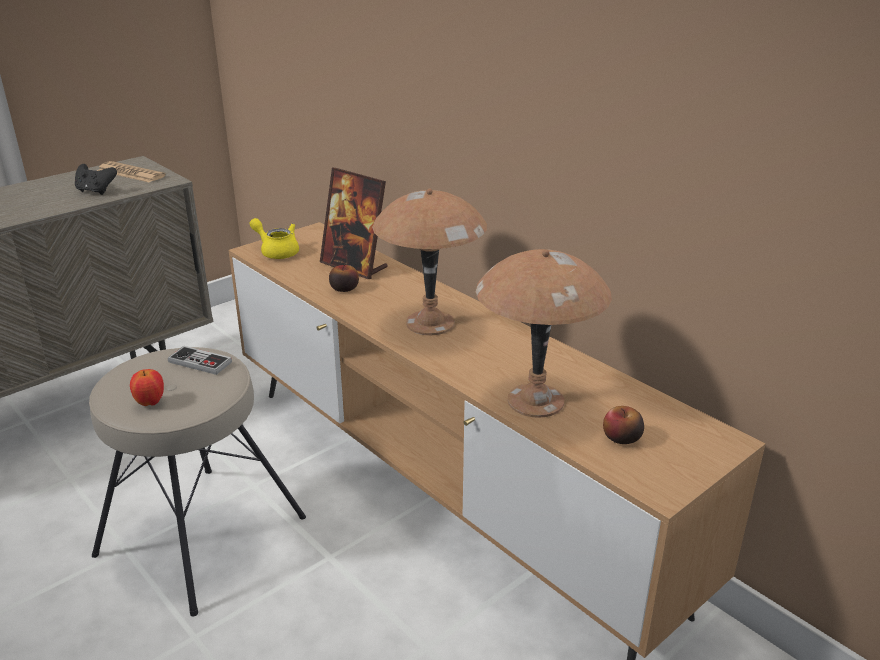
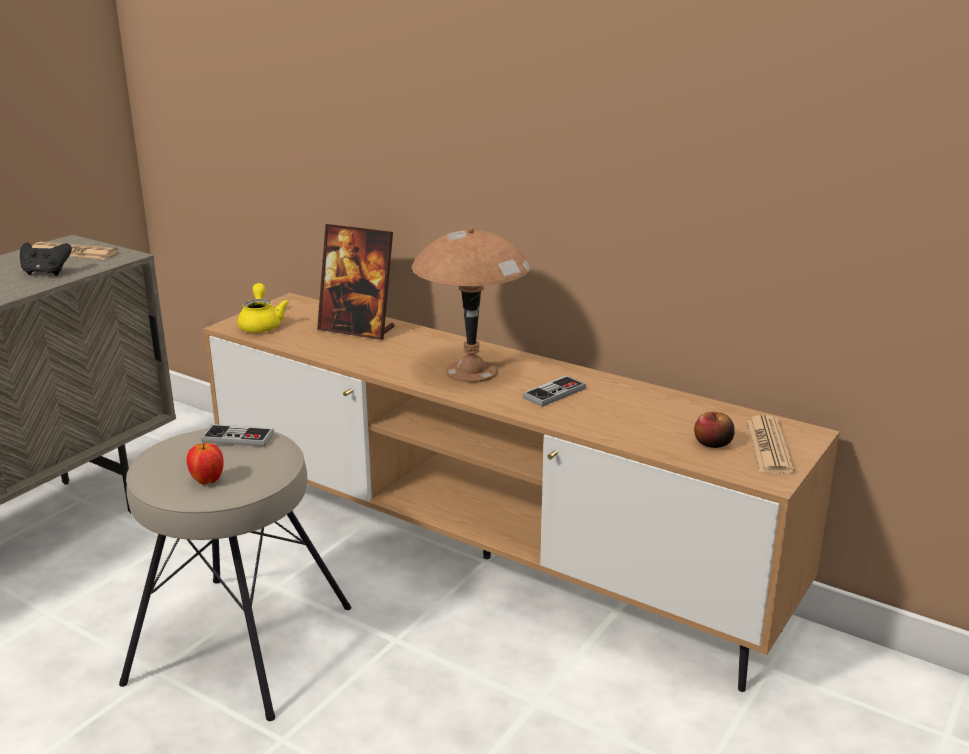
camera: 15 degrees left, 5 degrees down
yellow teapot [250,218,299,259] -> yellow teapot turned 60 degrees clockwise [238,283,289,333]
apple [329,264,359,292] -> none
brown table lamp [476,249,612,418] -> none
none -> game controller [523,375,586,407]
none -> newspaper [746,415,794,474]

